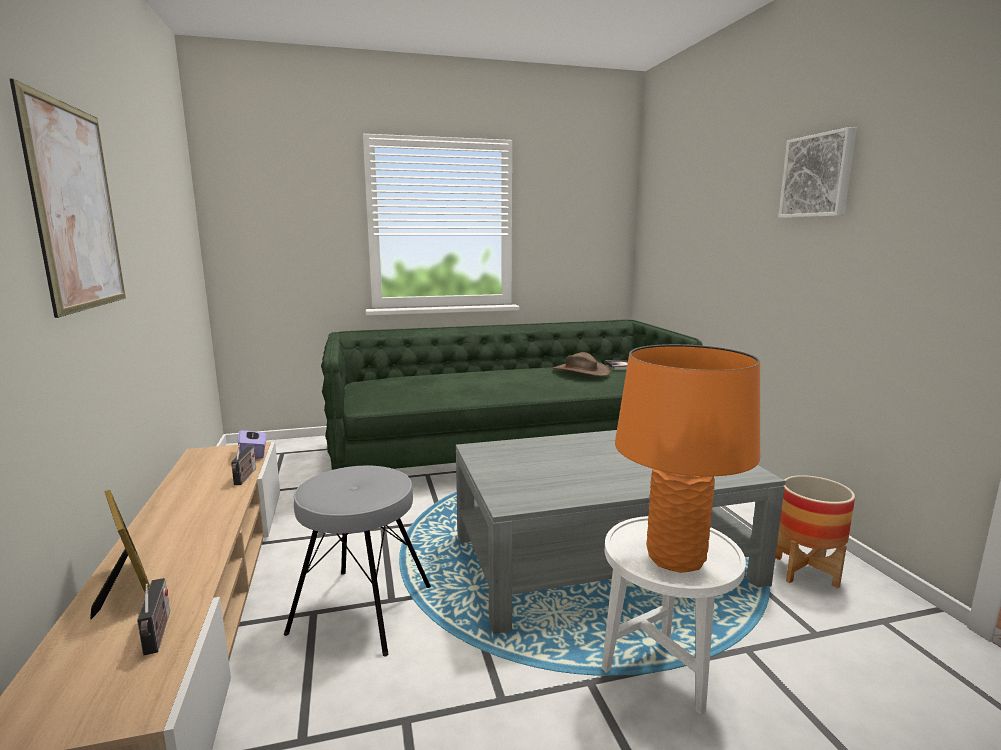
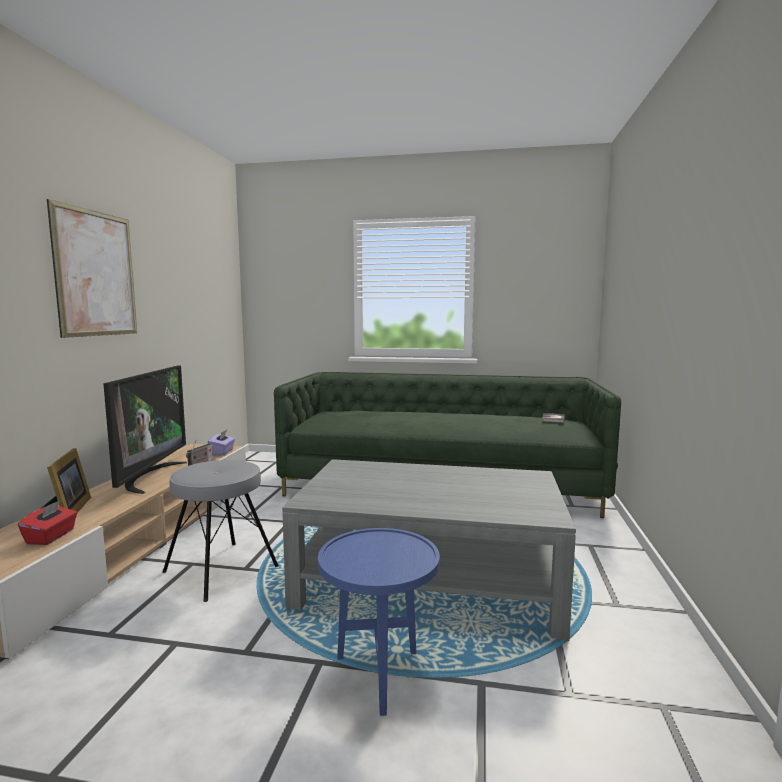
camera: 25 degrees right, 5 degrees down
radio [137,578,170,655] -> red tissue box [18,500,77,545]
brown hat [553,352,611,376] -> none
white side table [602,516,746,715] -> blue side table [318,528,440,716]
orange table lamp [615,344,760,573] -> none
planter [775,475,855,588] -> none
picture [778,127,857,218] -> none
none -> television [103,366,187,494]

